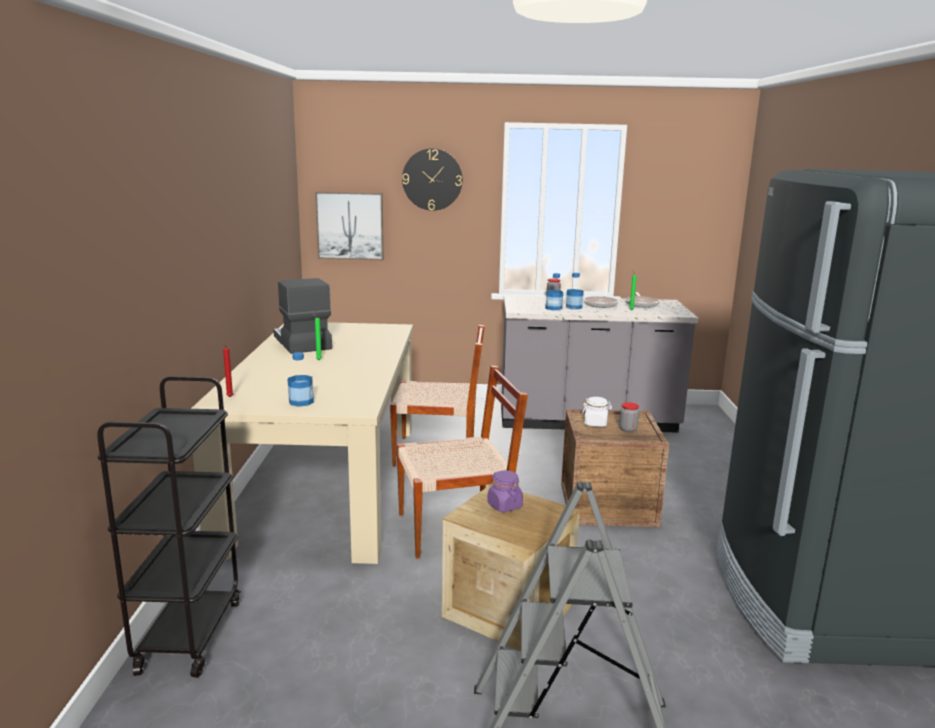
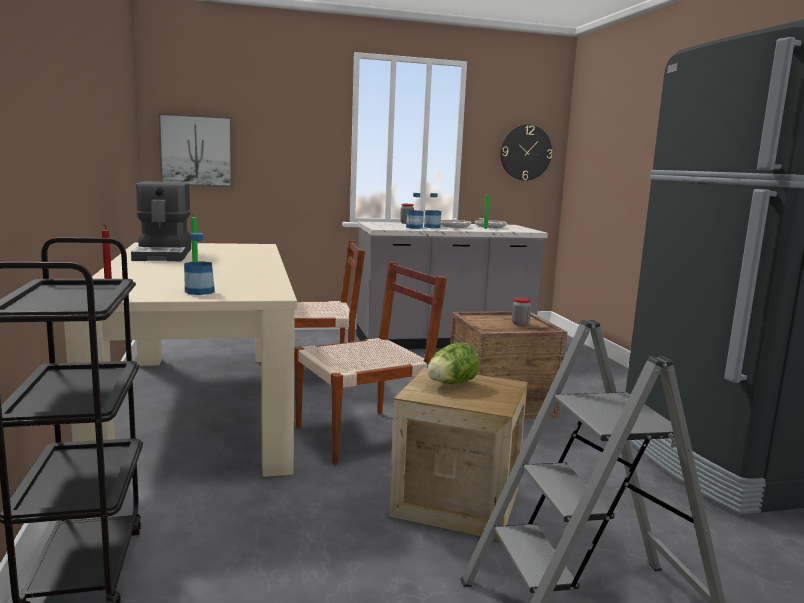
camera: 15 degrees left, 5 degrees down
coffee machine [273,278,332,354] -> coffee machine turned 150 degrees counterclockwise [131,181,191,261]
wall clock [402,148,463,211] -> wall clock moved to [500,125,552,181]
purple jar [487,470,523,512] -> lettuce [427,342,480,384]
white jar [582,397,612,427] -> none

